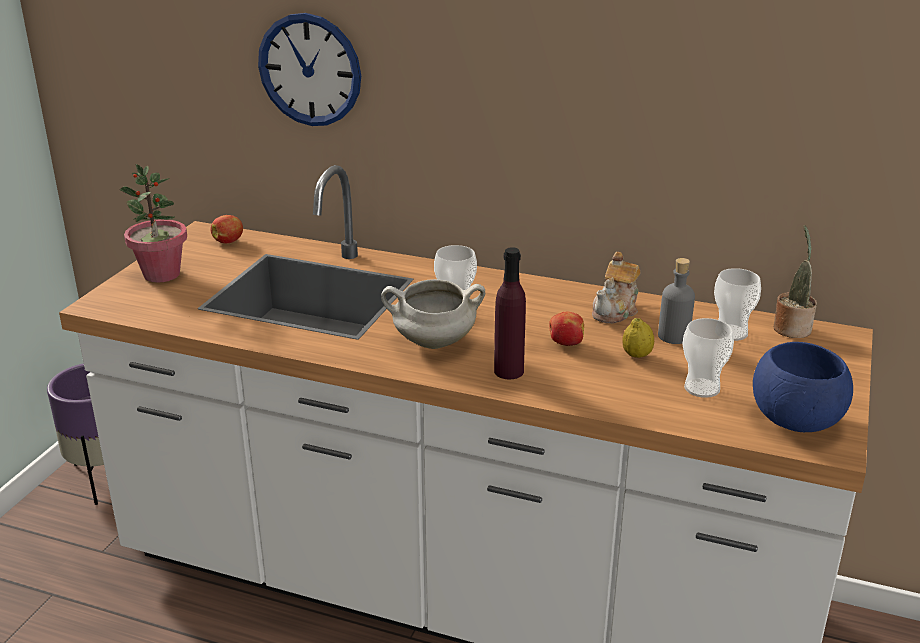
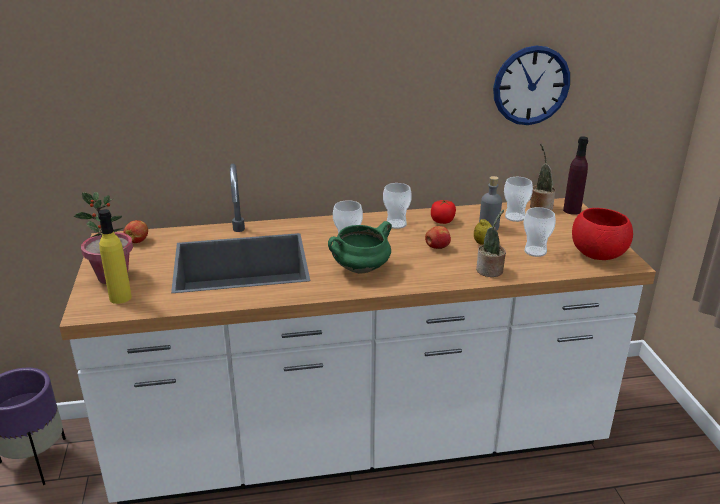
camera: 30 degrees left, 0 degrees up
wall clock [258,13,361,126] -> wall clock moved to [493,45,570,125]
white cooking pot [381,279,485,349] -> green cooking pot [328,221,392,273]
purple bottle [494,247,526,379] -> purple bottle moved to [563,136,588,215]
teapot [592,252,640,324] -> tomato [431,199,456,224]
blue bowl [753,342,853,432] -> red bowl [572,208,633,260]
none -> yellow bottle [98,209,132,304]
none -> cup [383,183,412,229]
none -> potted plant [476,210,506,277]

